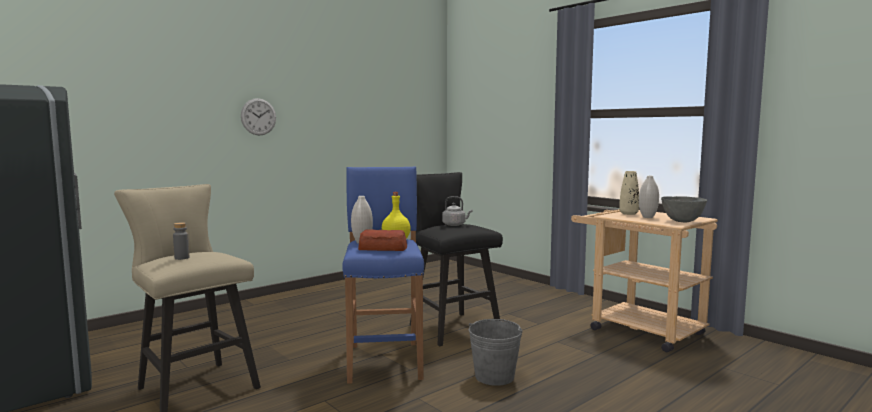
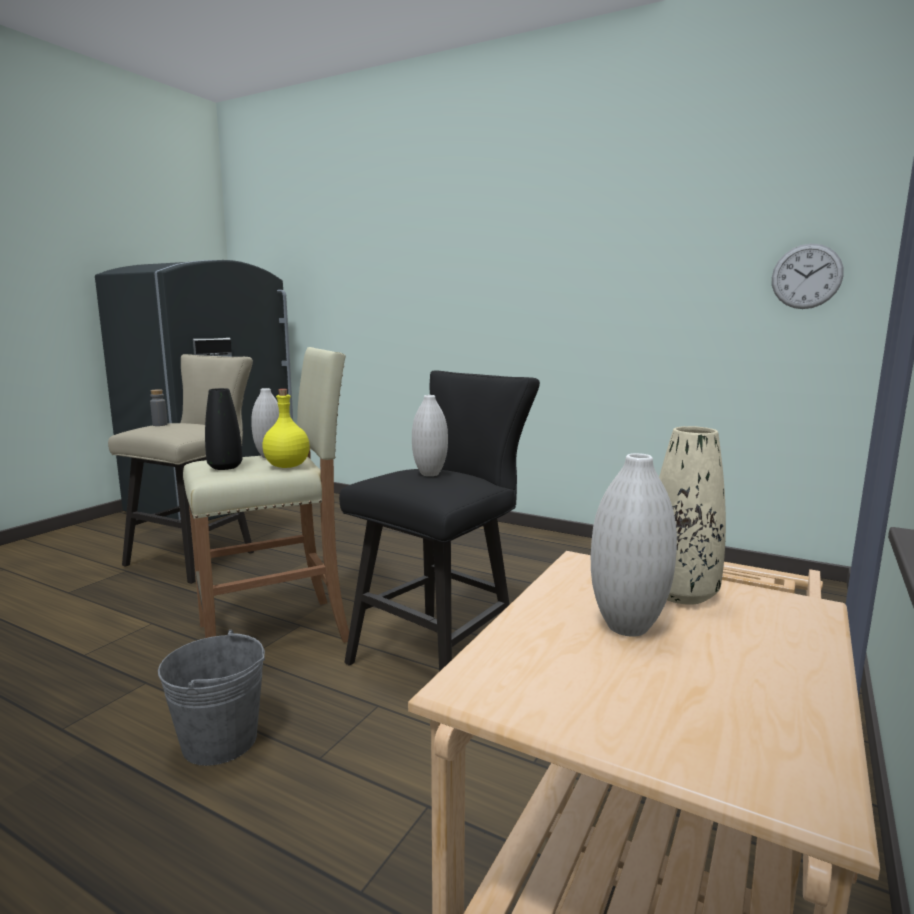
camera: 70 degrees right, 5 degrees up
wall clock [241,98,276,136] -> wall clock moved to [772,244,844,309]
blue stool [342,167,424,384] -> beige stool [183,347,349,643]
bread [358,229,407,251] -> black vase [205,388,242,470]
grey kettle [442,196,472,226] -> white vase [412,395,448,476]
grey bowl [661,196,707,222] -> none

